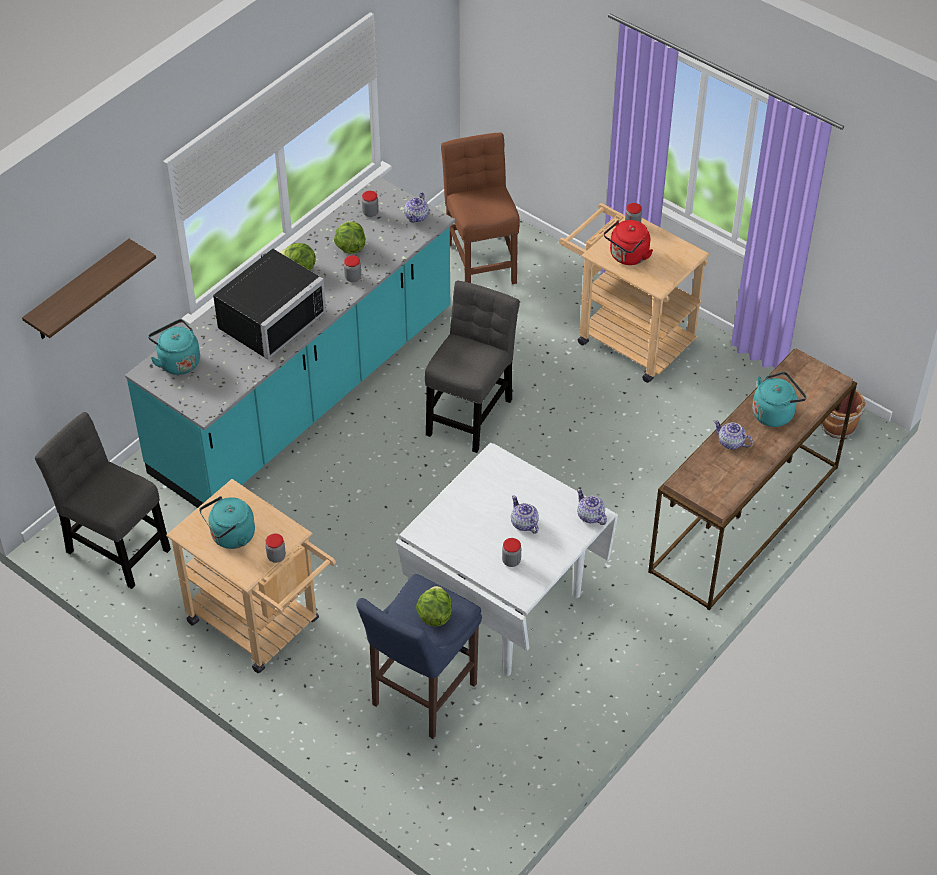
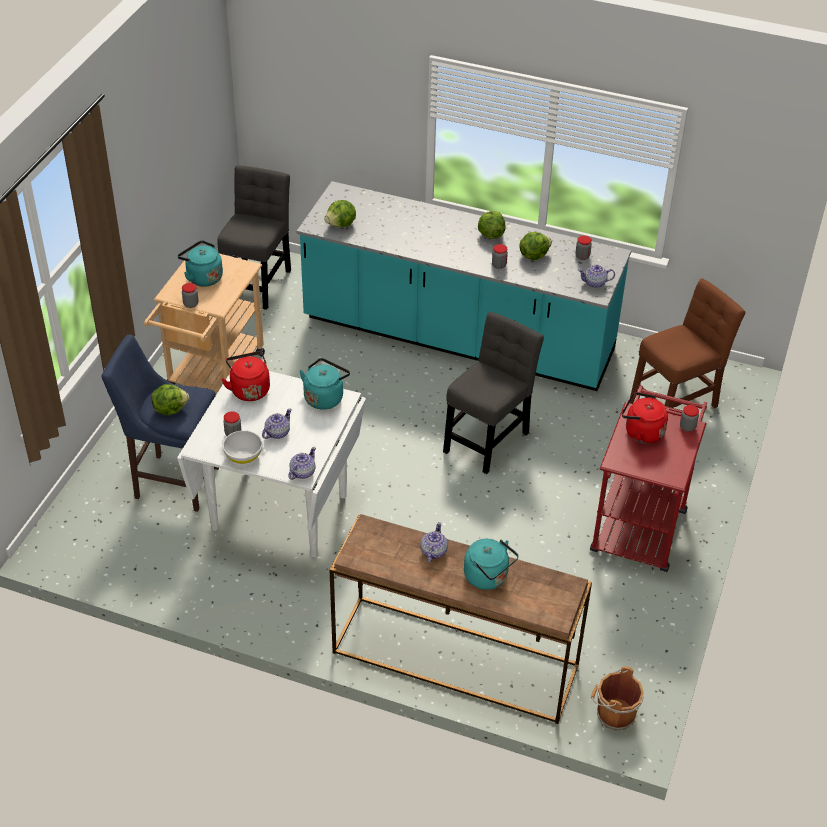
camera: 70 degrees right, 5 degrees down
shelf [22,239,156,339] -> none
turquoise kettle [148,319,200,375] -> turquoise kettle moved to [300,358,350,410]
black microwave [213,249,326,360] -> none
grey chair [425,281,520,453] -> grey chair turned 60 degrees counterclockwise [443,312,544,474]
beige cart [559,203,710,383] -> red cart [590,385,707,572]
none -> red kettle [221,351,270,401]
none -> white bowl [223,430,262,464]
none -> lettuce [325,200,356,227]

